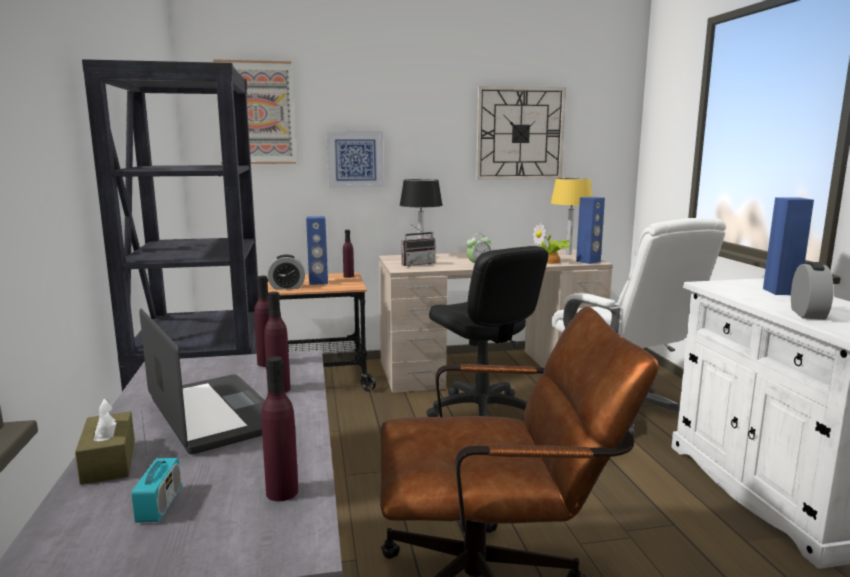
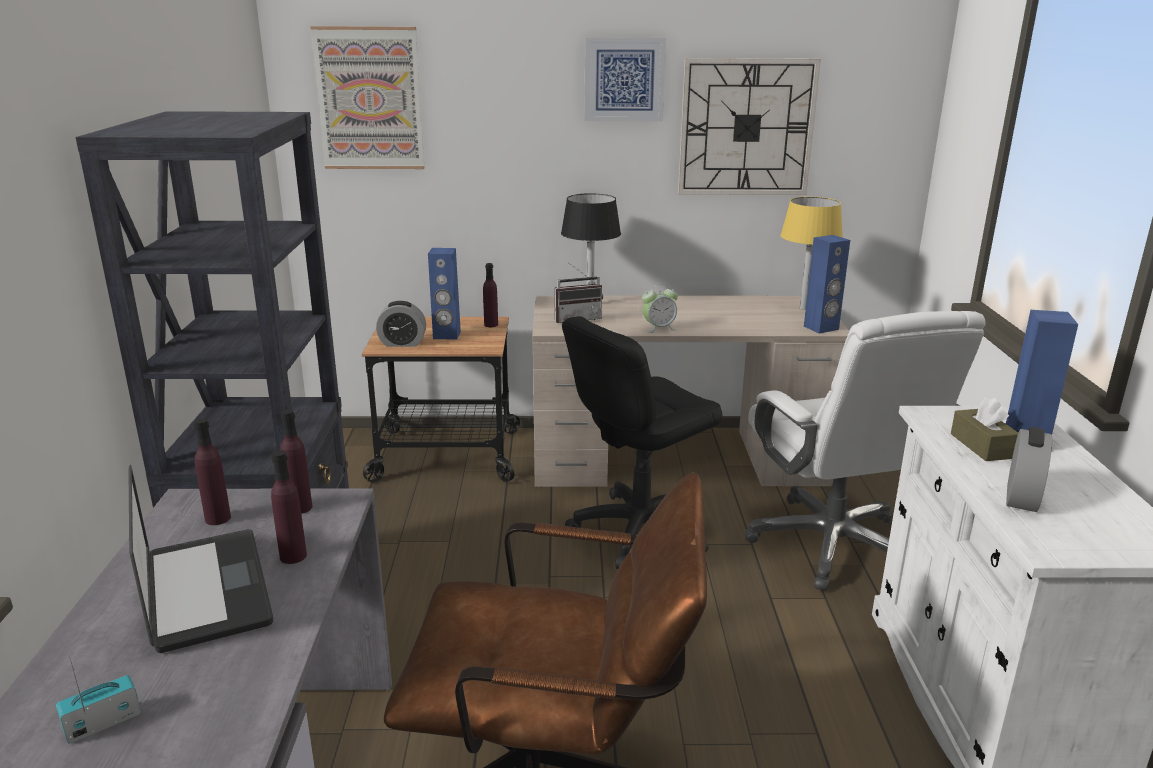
camera: 10 degrees right, 10 degrees up
brown tissue box [75,398,135,485] -> brown tissue box moved to [951,398,1018,461]
radio [131,410,181,523] -> radio turned 135 degrees counterclockwise [56,655,141,743]
purple bottle [261,356,298,501] -> purple bottle moved to [194,418,231,525]
picture [327,131,384,188] -> picture moved to [584,37,666,121]
black office chair [426,246,548,417] -> black office chair turned 75 degrees clockwise [562,316,723,569]
potted plant [533,223,570,264] -> none

